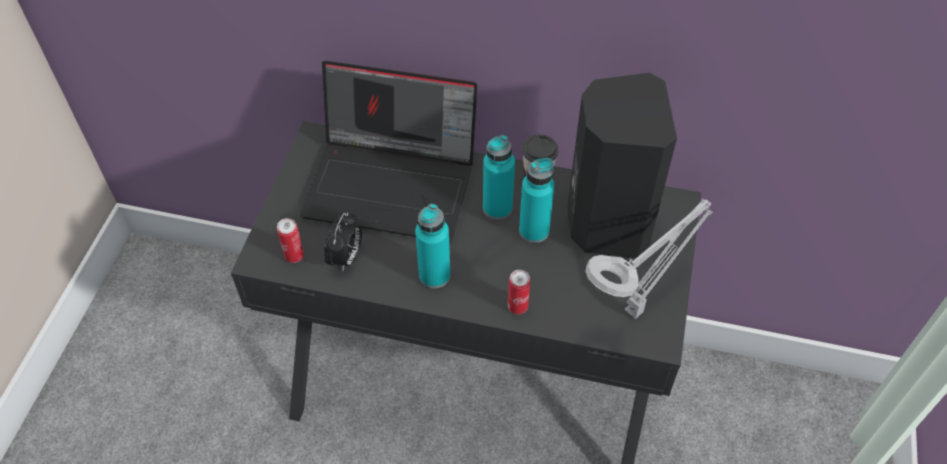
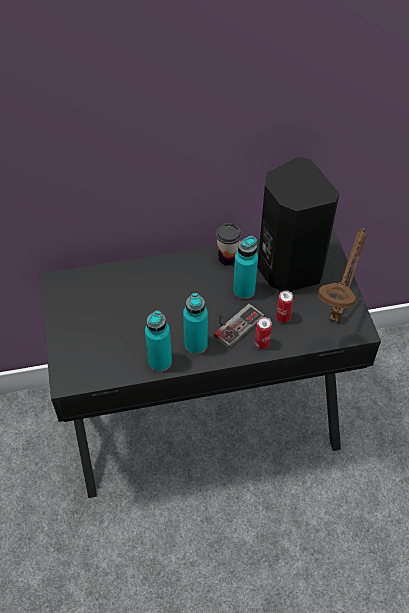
camera: 25 degrees left, 0 degrees up
can [277,218,304,263] -> can moved to [276,291,294,323]
laptop [300,61,477,241] -> none
alarm clock [324,213,362,272] -> none
turquoise bottle [483,135,515,220] -> turquoise bottle moved to [145,310,172,372]
grey table lamp [585,199,712,319] -> brown table lamp [318,228,367,323]
none -> game controller [214,304,264,348]

